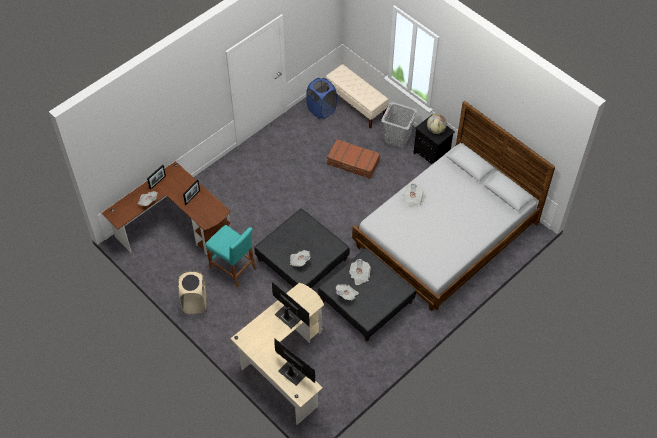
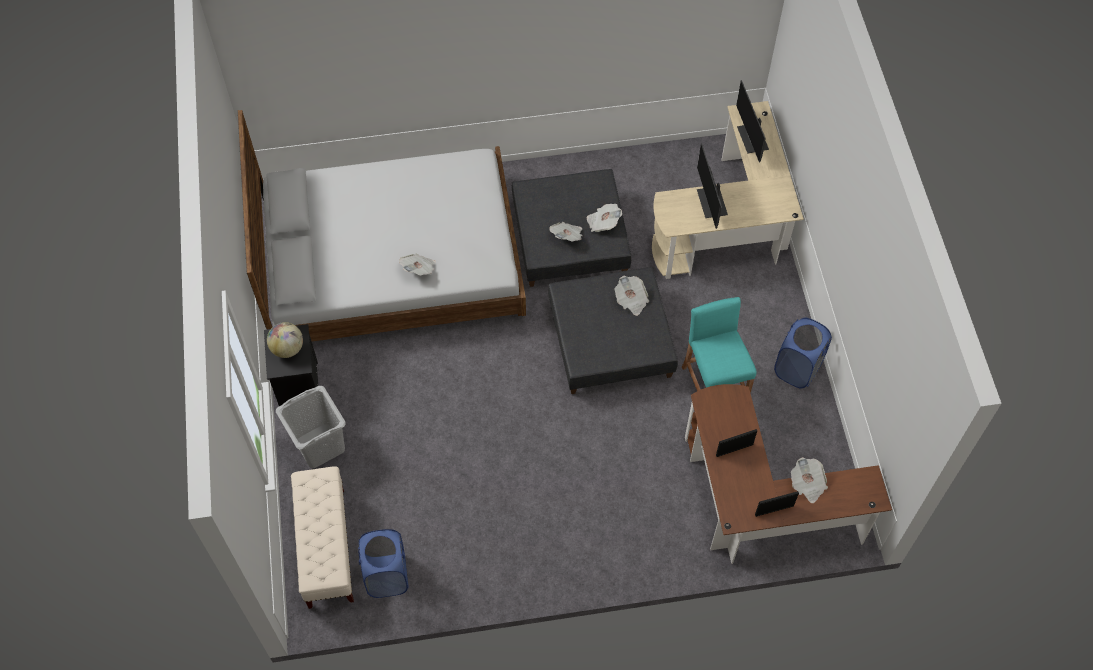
camera: 145 degrees left, 5 degrees up
beige laundry basket [178,271,206,314] -> blue laundry basket [774,318,832,388]
brown suitcase [327,139,380,179] -> none

